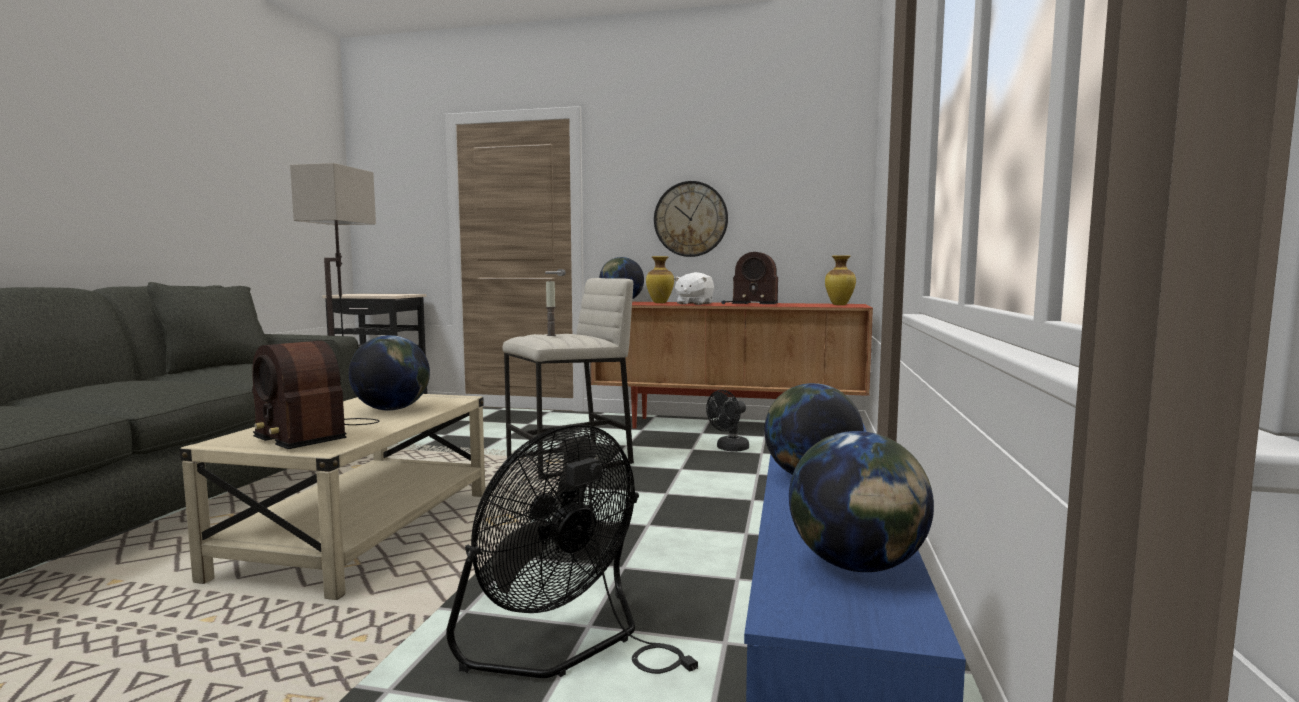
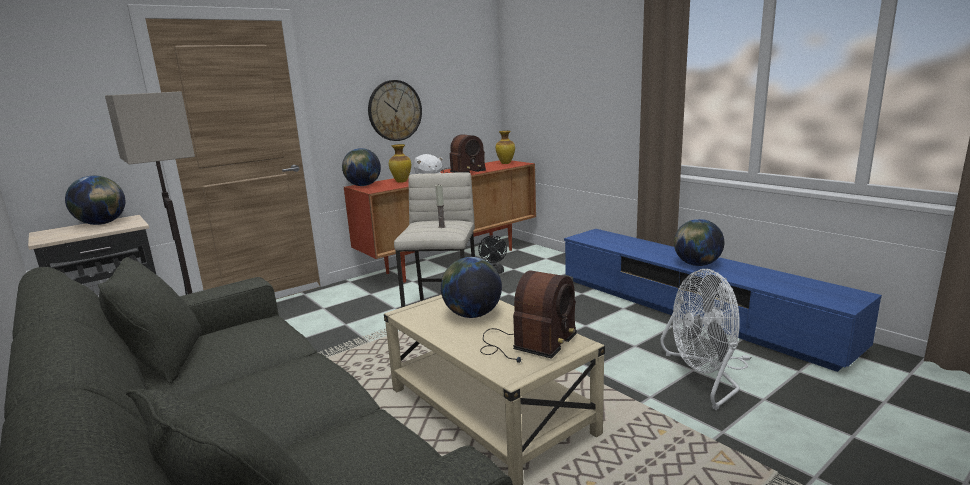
camera: 50 degrees left, 10 degrees up
radio [252,341,379,449] -> radio turned 45 degrees counterclockwise [480,270,577,363]
black fan [446,425,698,678] -> white fan [660,269,752,410]
globe [789,431,934,572] -> globe moved to [65,176,125,225]

